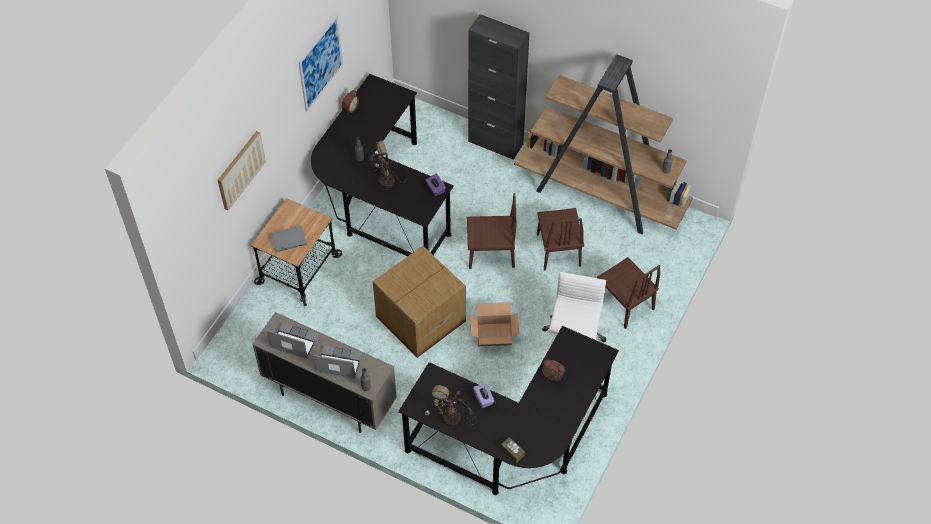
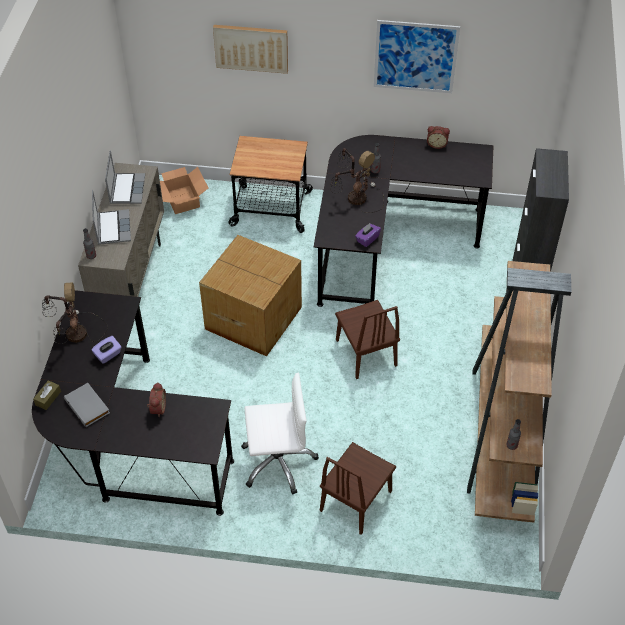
camera: 70 degrees right, 5 degrees down
grey book [271,225,307,252] -> grey book moved to [64,383,110,427]
cardboard box [470,302,519,346] -> cardboard box moved to [160,167,208,214]
brown chair [537,208,584,270] -> none

